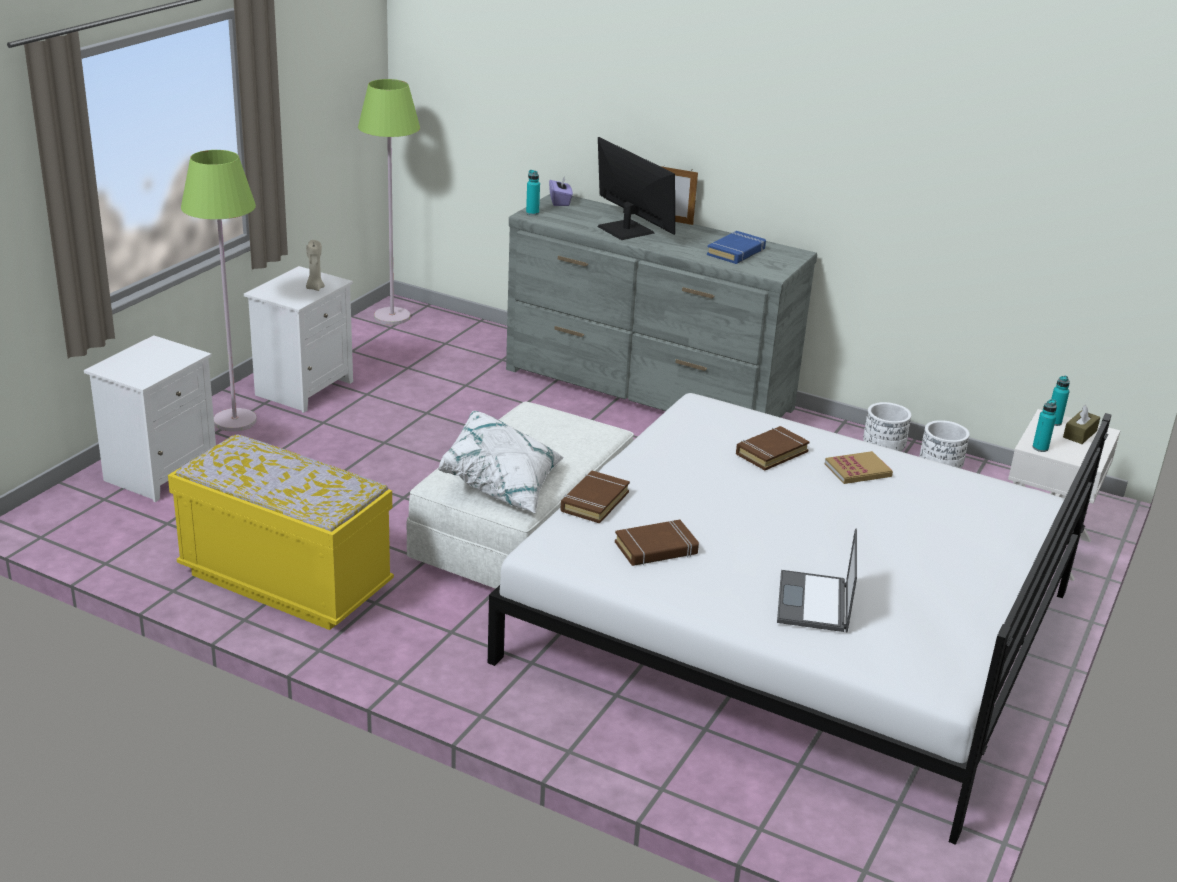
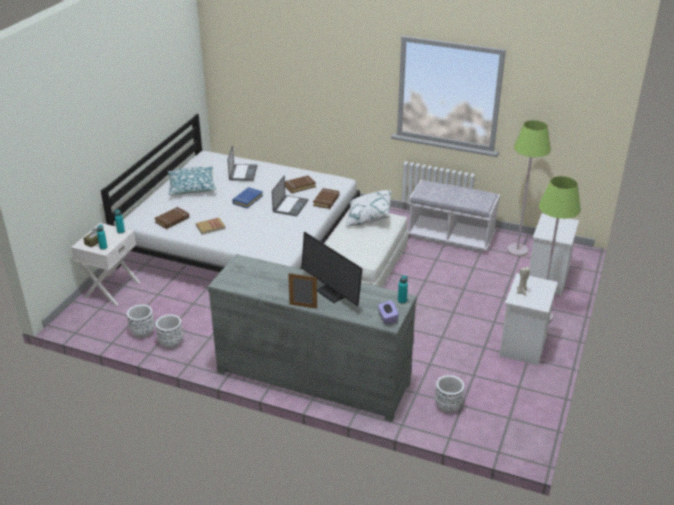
camera: 175 degrees right, 5 degrees up
yellow bench [168,435,394,630] -> white bench [408,180,500,253]
green floor lamp [358,79,420,325] -> green floor lamp moved to [507,120,551,256]
blue book [707,231,766,264] -> blue book moved to [232,187,263,208]
brown book [736,426,810,470] -> brown book moved to [155,207,189,229]
none -> pillow [167,167,216,195]
none -> laptop [272,175,309,216]
none -> white planter [435,375,464,413]

